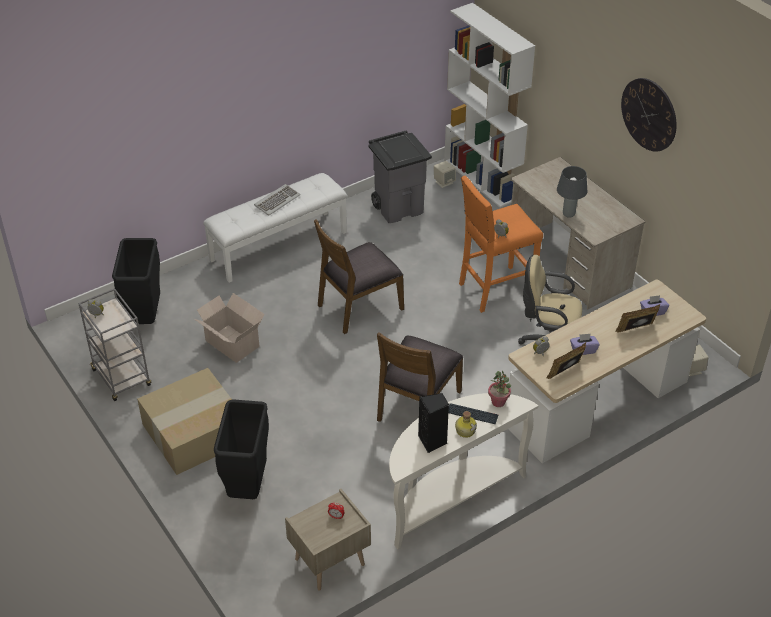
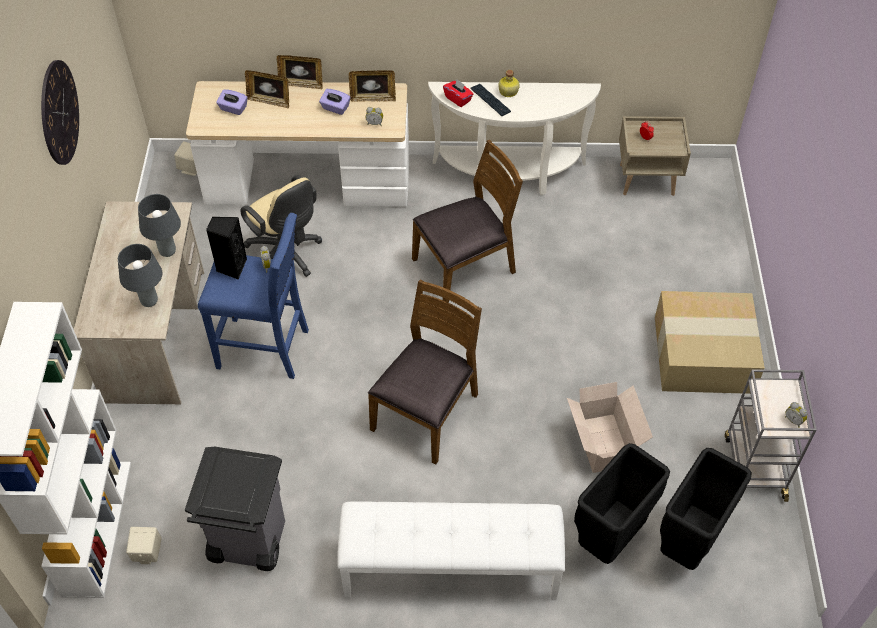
camera: 145 degrees left, 10 degrees up
black trash can [214,399,269,499] -> black trash can moved to [574,443,670,564]
keyboard [254,184,300,216] -> none
brown chair [314,219,404,334] -> brown chair turned 60 degrees counterclockwise [368,280,482,465]
black speaker [418,393,449,453] -> black speaker moved to [206,217,247,280]
orange stool [459,176,543,313] -> blue stool [198,213,309,379]
potted plant [488,370,511,407] -> red tissue box [443,80,473,107]
none -> grey table lamp [118,244,162,307]
none -> picture frame [277,55,323,89]

